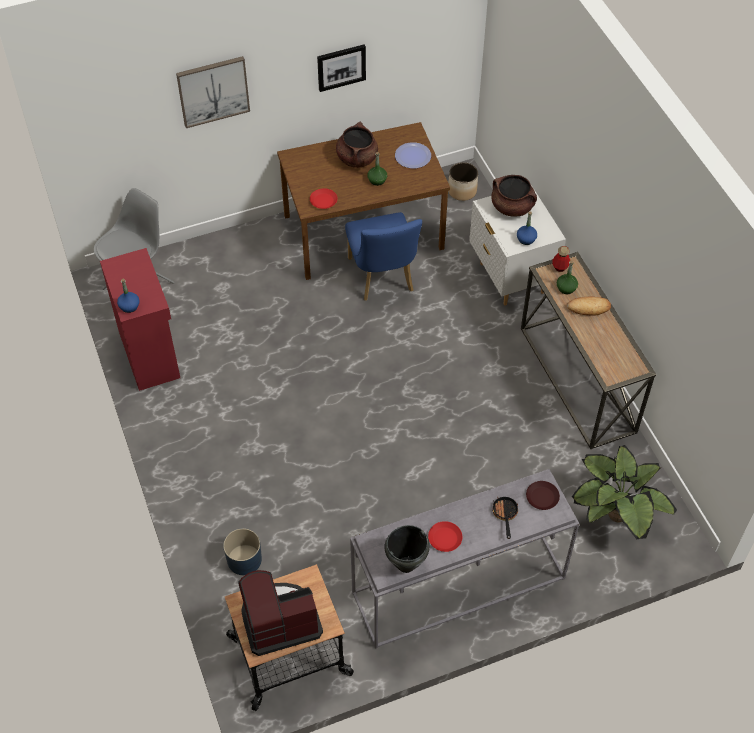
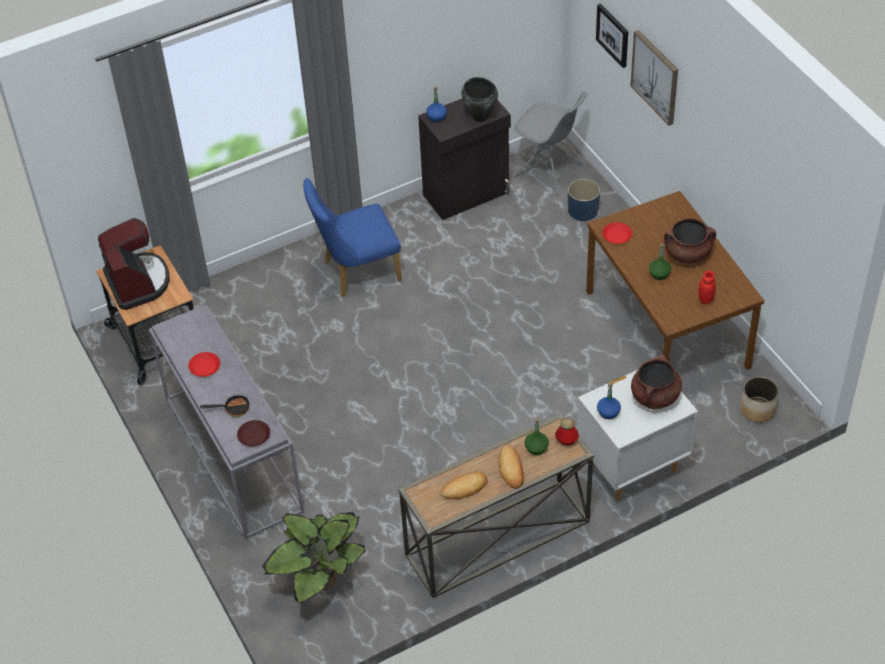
camera: 85 degrees right, 5 degrees down
red cabinet [100,248,180,391] -> black cabinet [418,98,511,220]
blue planter [223,528,262,575] -> blue planter moved to [568,179,600,221]
picture [317,45,366,92] -> picture moved to [596,4,628,68]
blue chair [345,212,422,301] -> blue chair moved to [303,178,402,297]
black cooking pot [385,525,430,573] -> black cooking pot moved to [461,77,498,122]
plate [395,142,431,168] -> red jar [698,271,716,304]
none -> bread [441,472,488,499]

